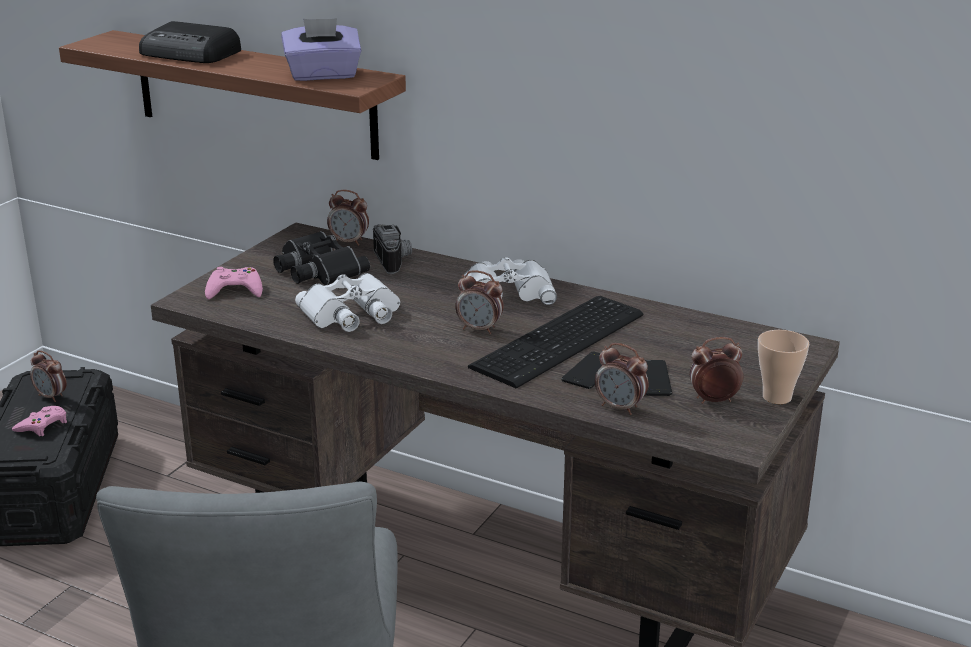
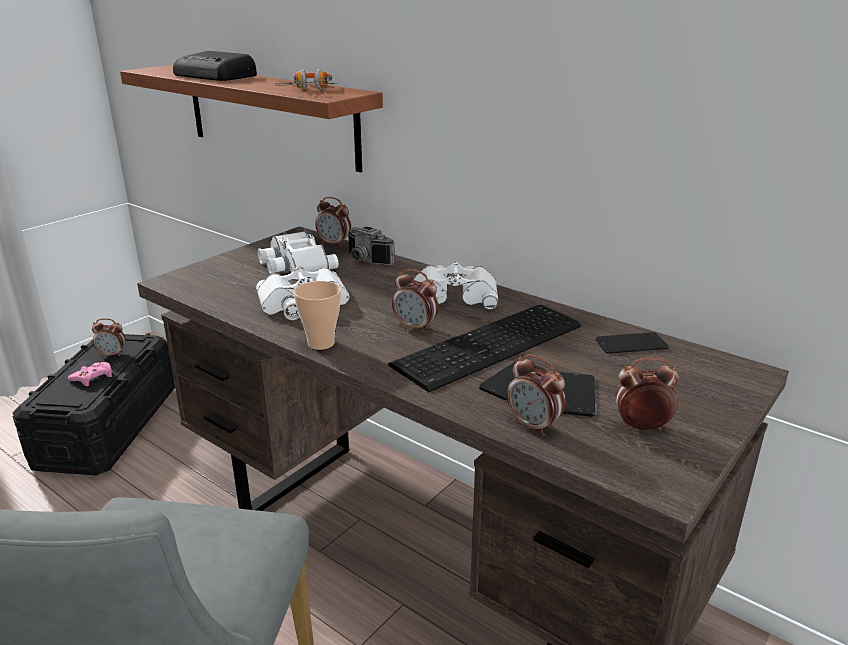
camera: 10 degrees right, 0 degrees up
alarm clock [30,350,66,402] -> alarm clock turned 45 degrees counterclockwise [92,318,126,357]
pink game controller [205,267,263,299] -> none
black binoculars [273,231,370,285] -> white binoculars [258,231,339,274]
purple tissue box [281,18,361,81] -> headphones [275,70,337,89]
camera [373,224,412,274] -> camera turned 135 degrees clockwise [348,226,395,265]
cup [758,330,809,404] -> cup moved to [293,281,341,350]
none -> phone [595,332,669,354]

